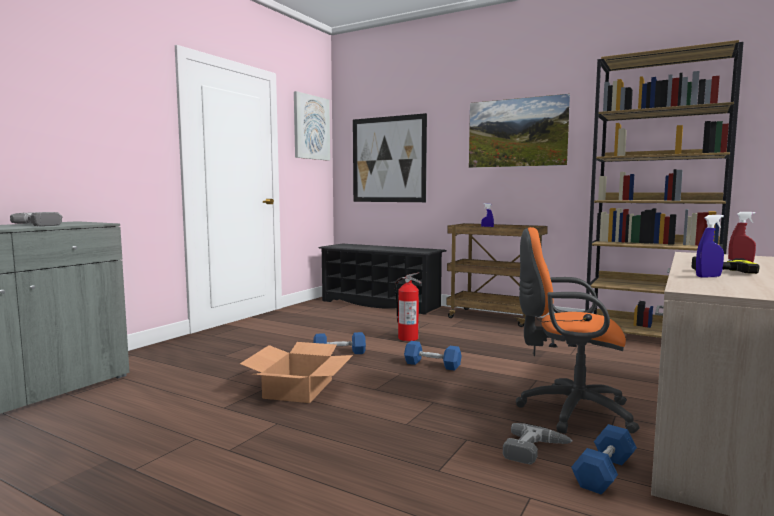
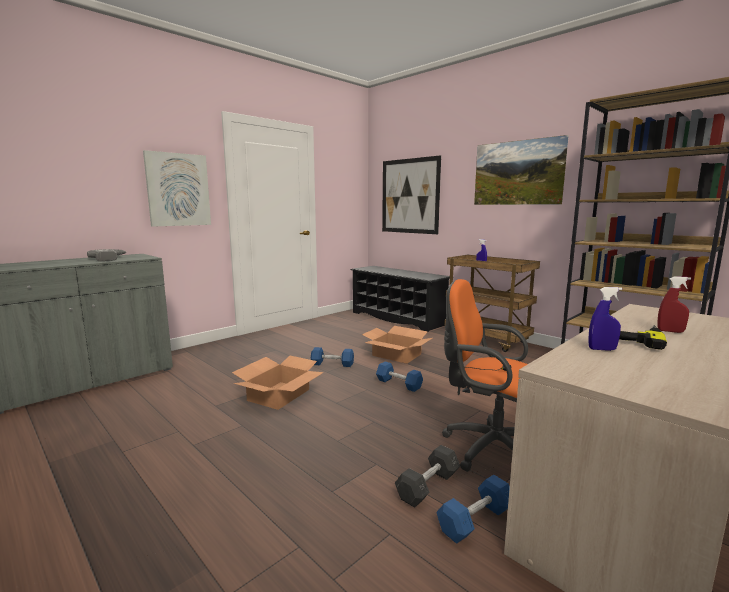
camera: 15 degrees right, 5 degrees up
picture [294,91,330,161] -> picture moved to [143,150,211,227]
fire extinguisher [395,272,421,341] -> cardboard box [362,326,432,364]
power drill [503,423,573,464] -> grey dumbbell [395,445,460,508]

